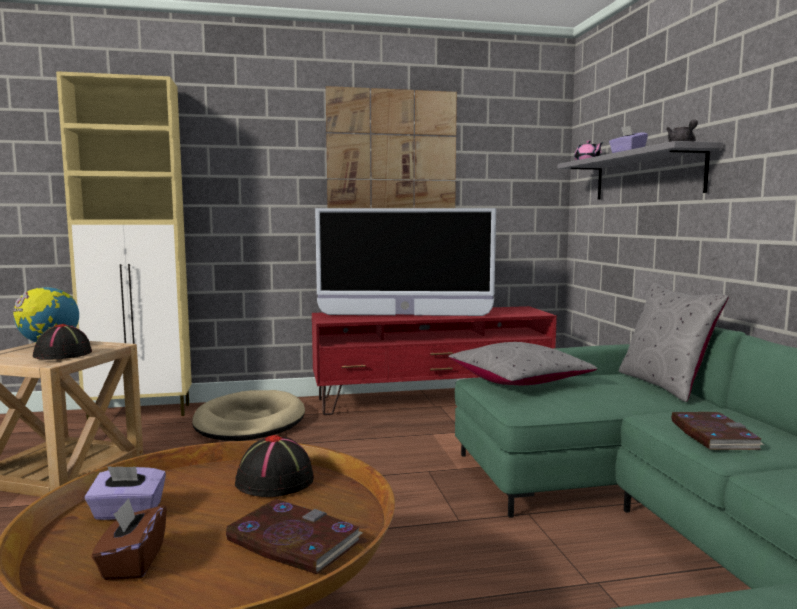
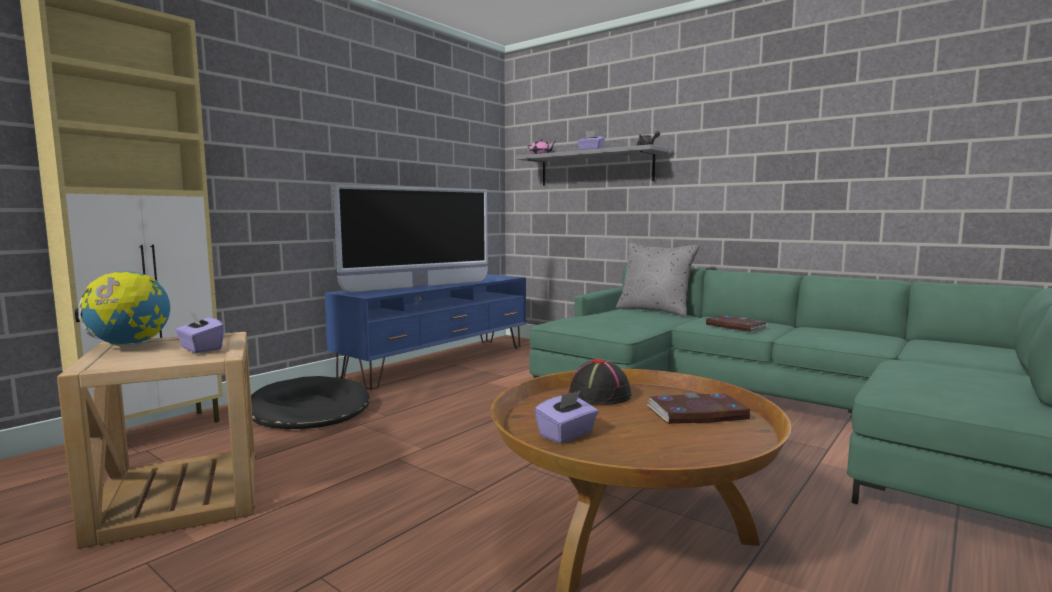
camera: 40 degrees left, 0 degrees up
black hat [33,324,92,360] -> purple tissue box [175,312,224,353]
brown tissue box [92,498,167,580] -> none
beige dog bed [192,390,305,441] -> black dog bed [251,376,370,429]
red tv stand [312,306,557,415] -> blue tv stand [325,274,526,390]
picture [326,86,457,208] -> none
grey pillow [448,342,597,385] -> none

